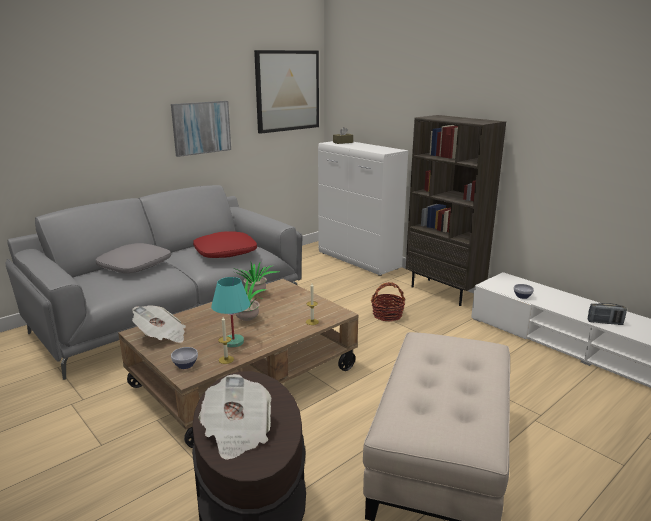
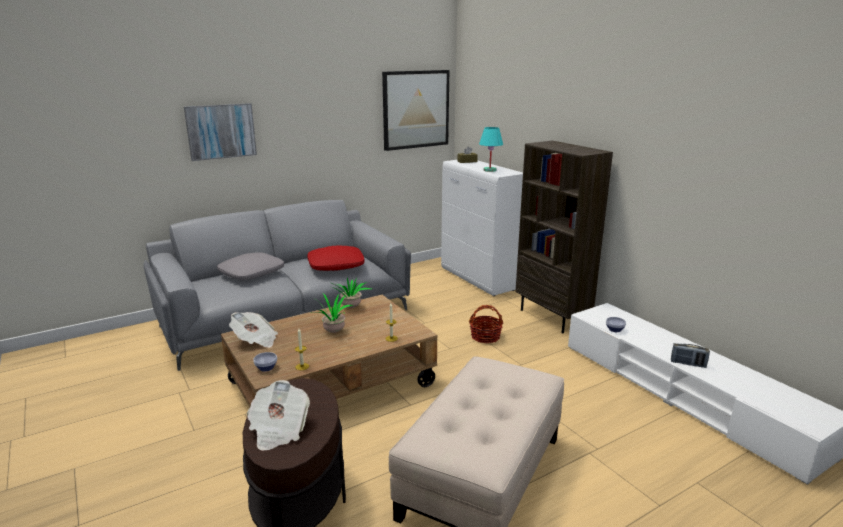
camera: 10 degrees right, 0 degrees up
picture [171,101,231,157] -> picture moved to [184,103,257,161]
turquoise table lamp [211,277,250,348] -> turquoise table lamp moved to [479,127,503,172]

